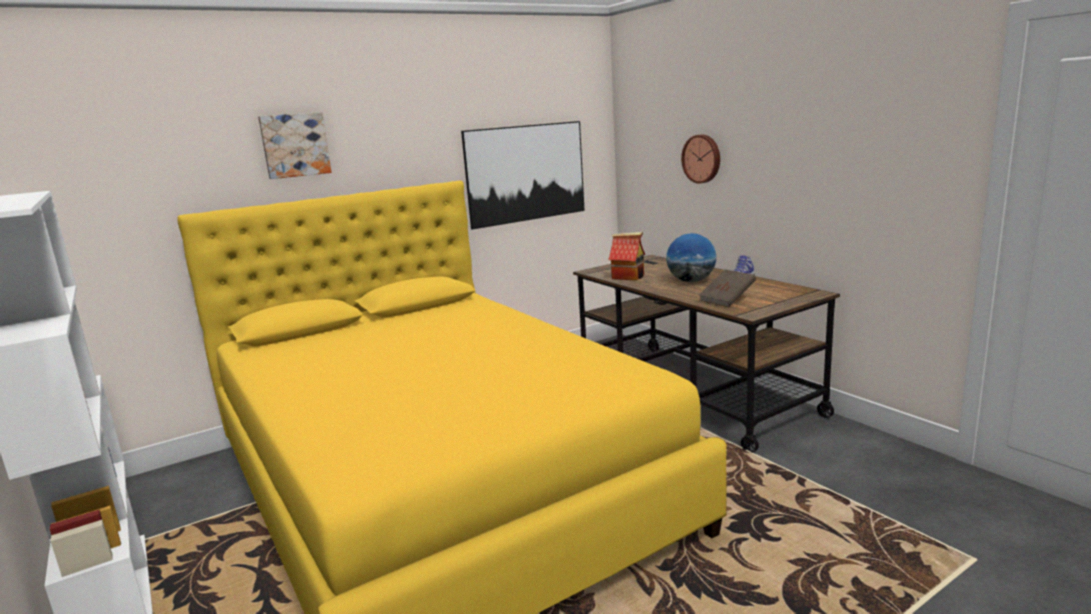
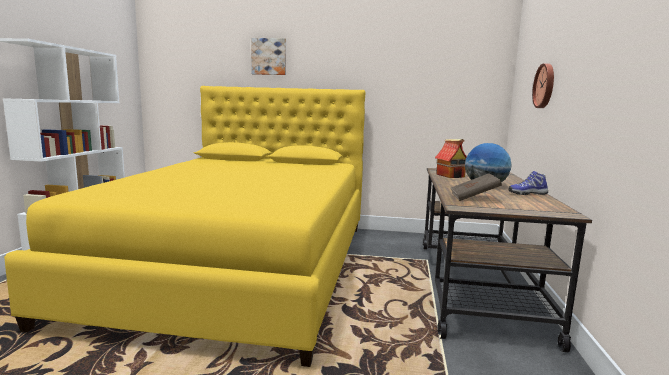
camera: 40 degrees right, 5 degrees down
picture [461,121,585,229] -> none

